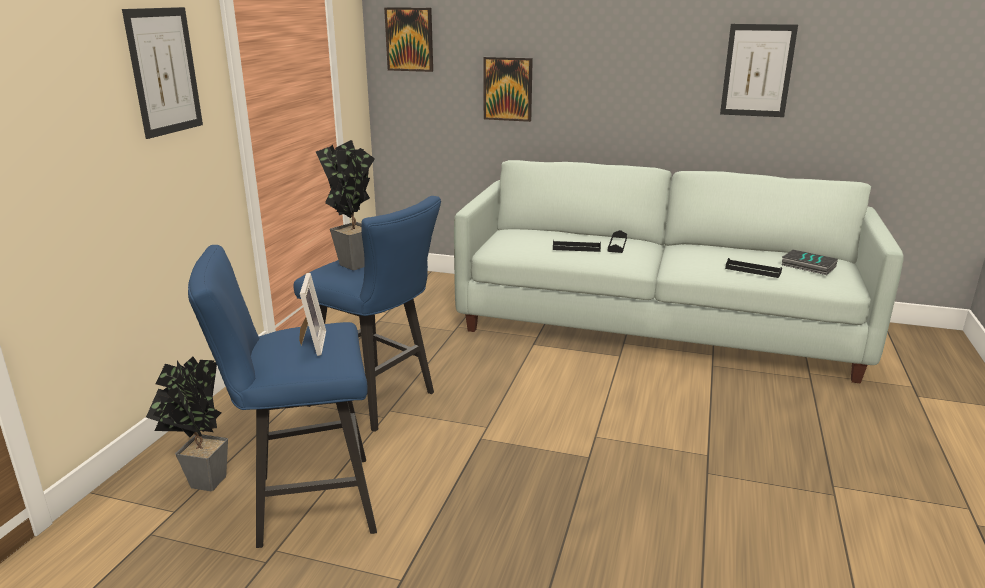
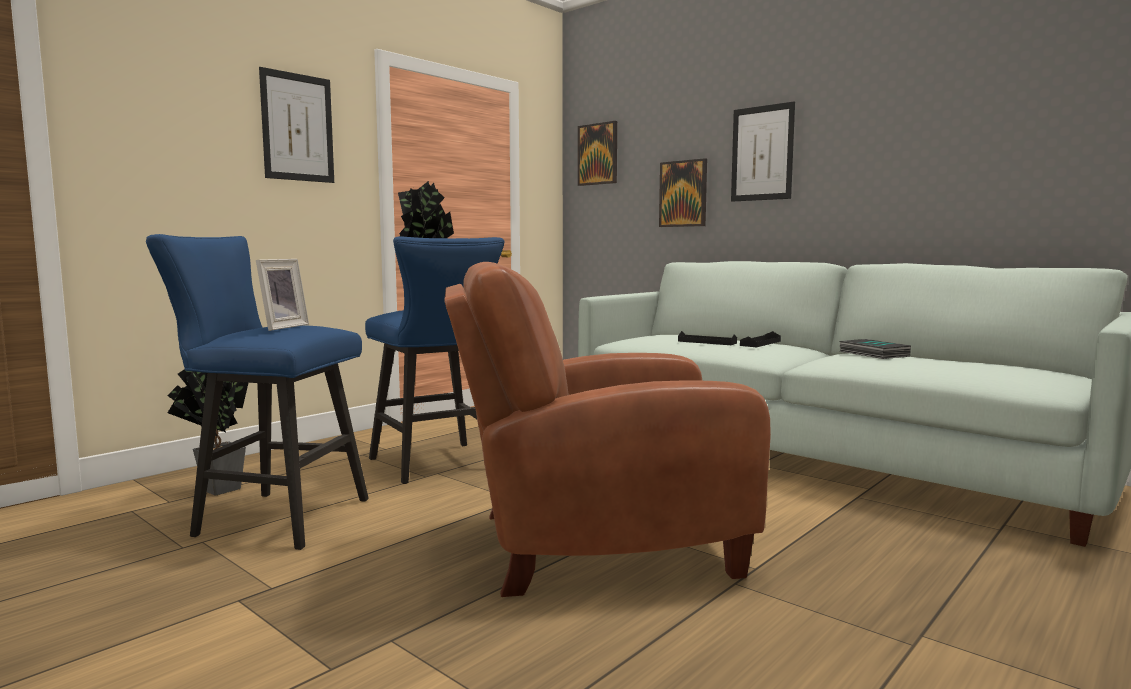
camera: 25 degrees right, 15 degrees down
picture [720,24,798,117] -> picture moved to [731,101,795,202]
black tray [725,258,782,278] -> none
book [782,250,838,275] -> book moved to [839,339,911,359]
none -> brown armchair [444,262,771,597]

